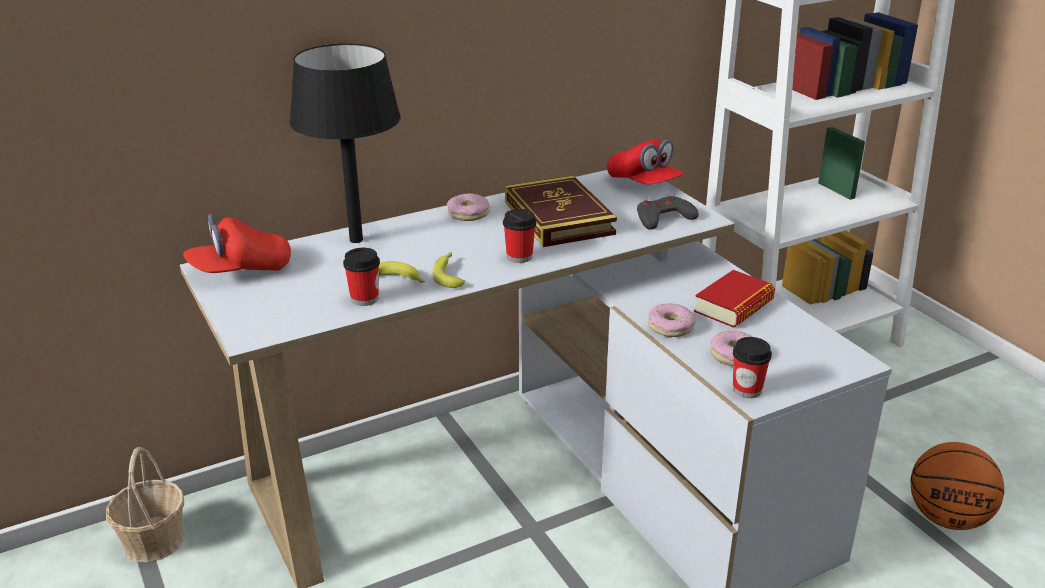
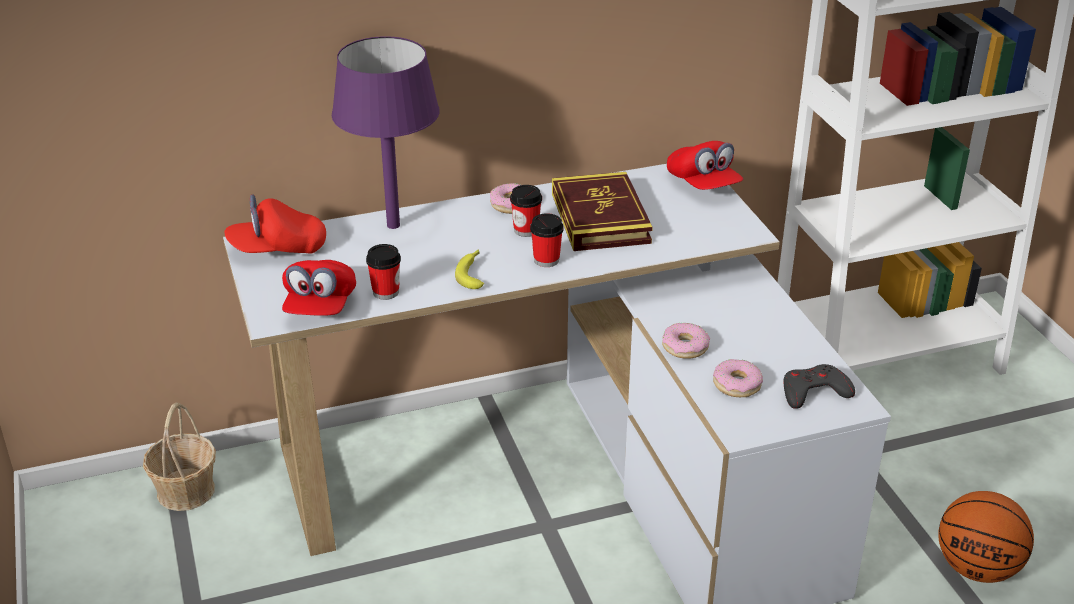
camera: 10 degrees right, 5 degrees up
black table lamp [289,43,401,243] -> purple table lamp [332,36,440,229]
banana [379,261,425,283] -> none
grey game controller [637,196,699,230] -> grey game controller moved to [784,364,855,409]
book [694,270,775,328] -> none
cup [733,337,772,398] -> cup moved to [510,185,542,237]
none -> red cap [282,260,356,316]

